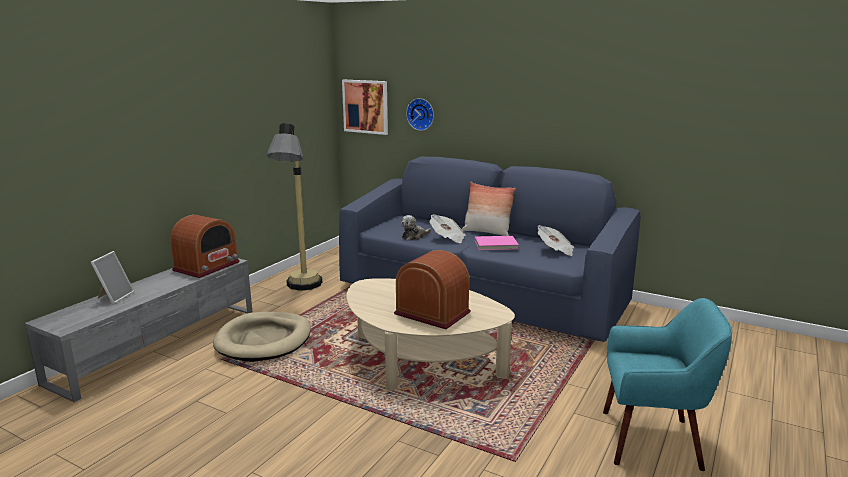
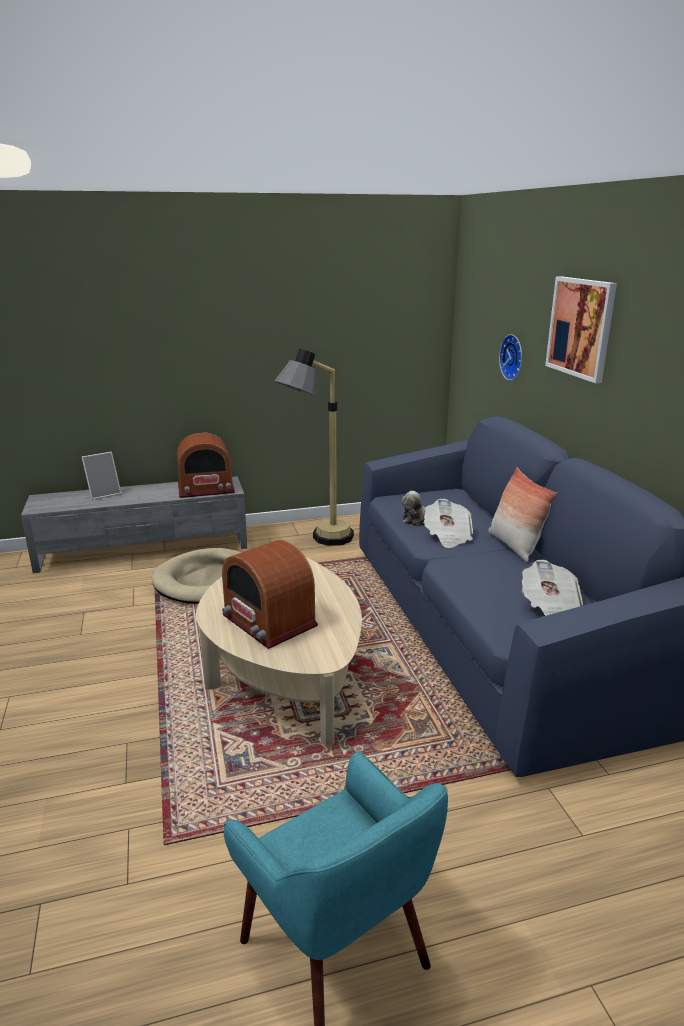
camera: 45 degrees right, 5 degrees up
picture [342,80,388,135] -> picture moved to [545,276,617,383]
radio [394,250,471,329] -> radio turned 150 degrees clockwise [222,539,318,649]
pink book [475,236,519,250] -> none

